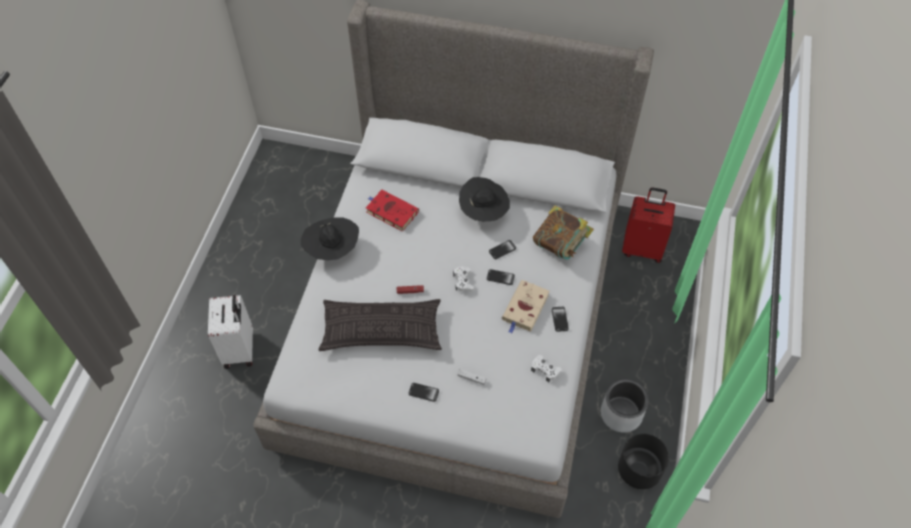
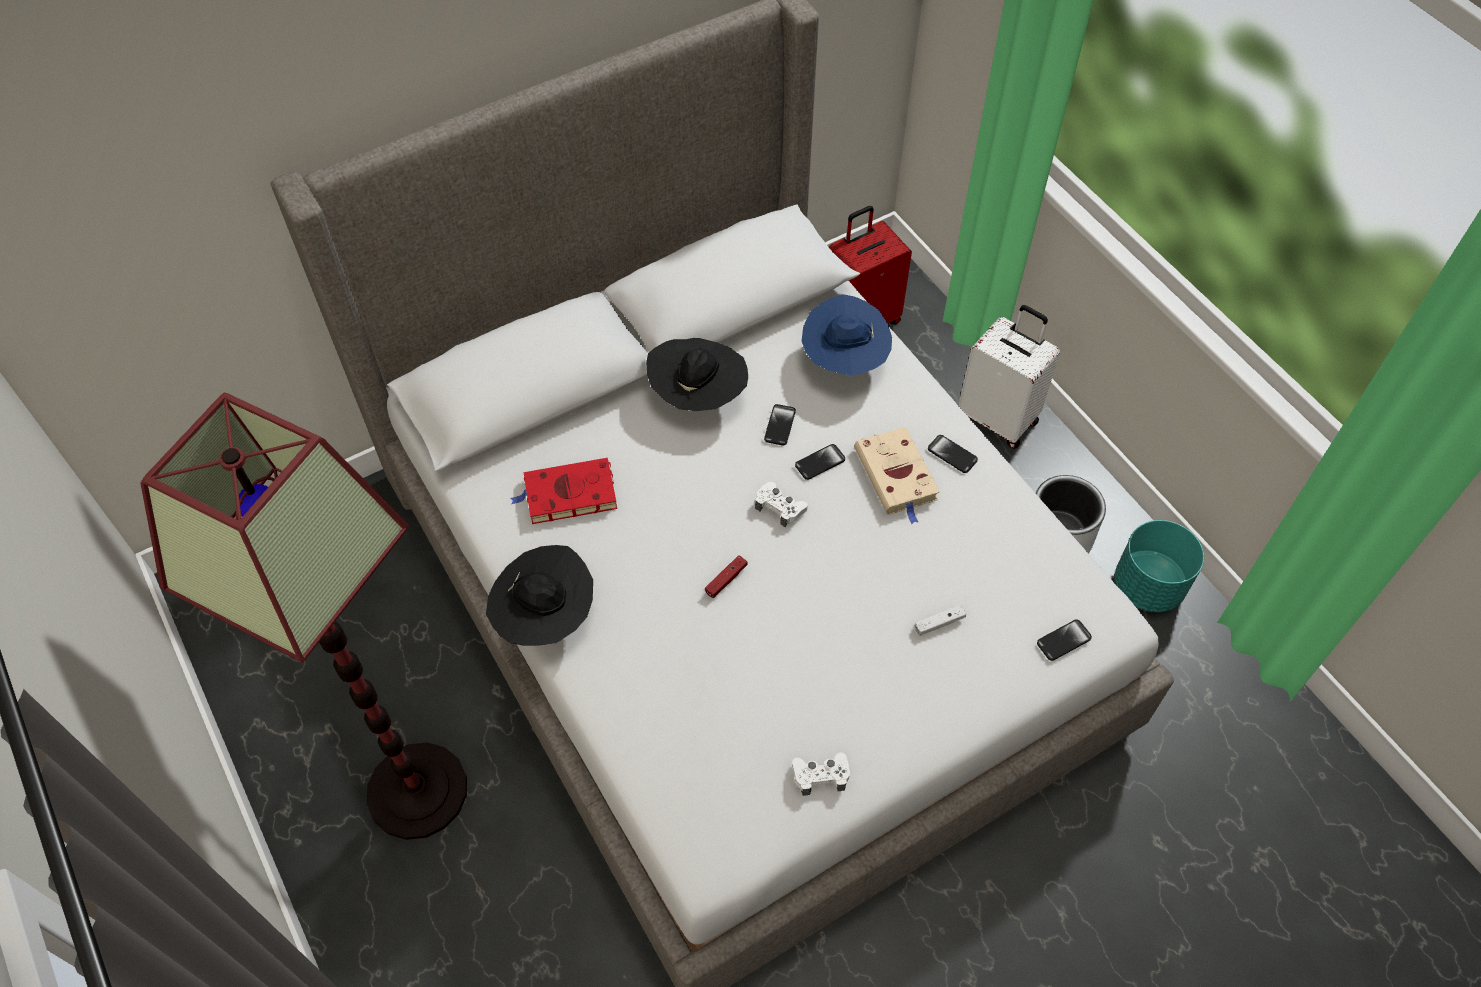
camera: 45 degrees left, 0 degrees up
white suitcase [208,295,253,369] -> white suitcase moved to [958,305,1060,449]
pillow [318,299,442,351] -> none
phone [409,383,439,402] -> phone moved to [1037,619,1092,661]
white game controller [531,355,562,382] -> white game controller moved to [792,752,850,796]
book [533,205,594,260] -> blue hat [802,294,892,375]
black planter [618,434,669,489] -> turquoise planter [1115,520,1204,612]
none -> floor lamp [141,392,467,840]

